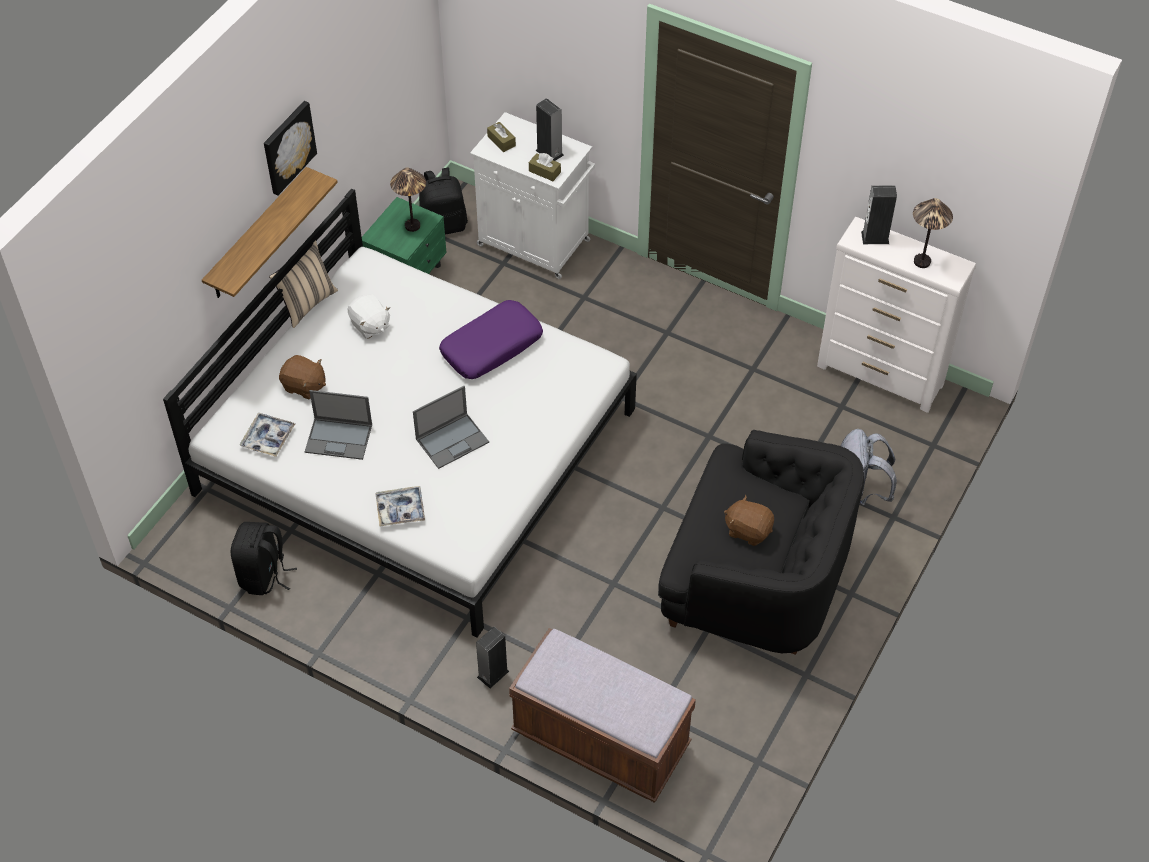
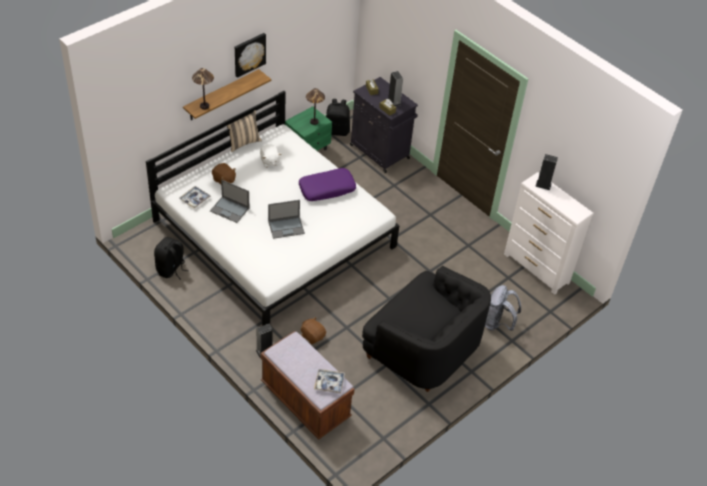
camera: 15 degrees right, 5 degrees down
tray [375,486,425,526] -> tray moved to [314,369,345,394]
white cabinet [470,112,595,279] -> black cabinet [350,77,418,173]
brown plush toy [724,495,774,546] -> brown plush toy moved to [300,317,326,344]
table lamp [913,198,953,268] -> table lamp moved to [192,68,214,110]

